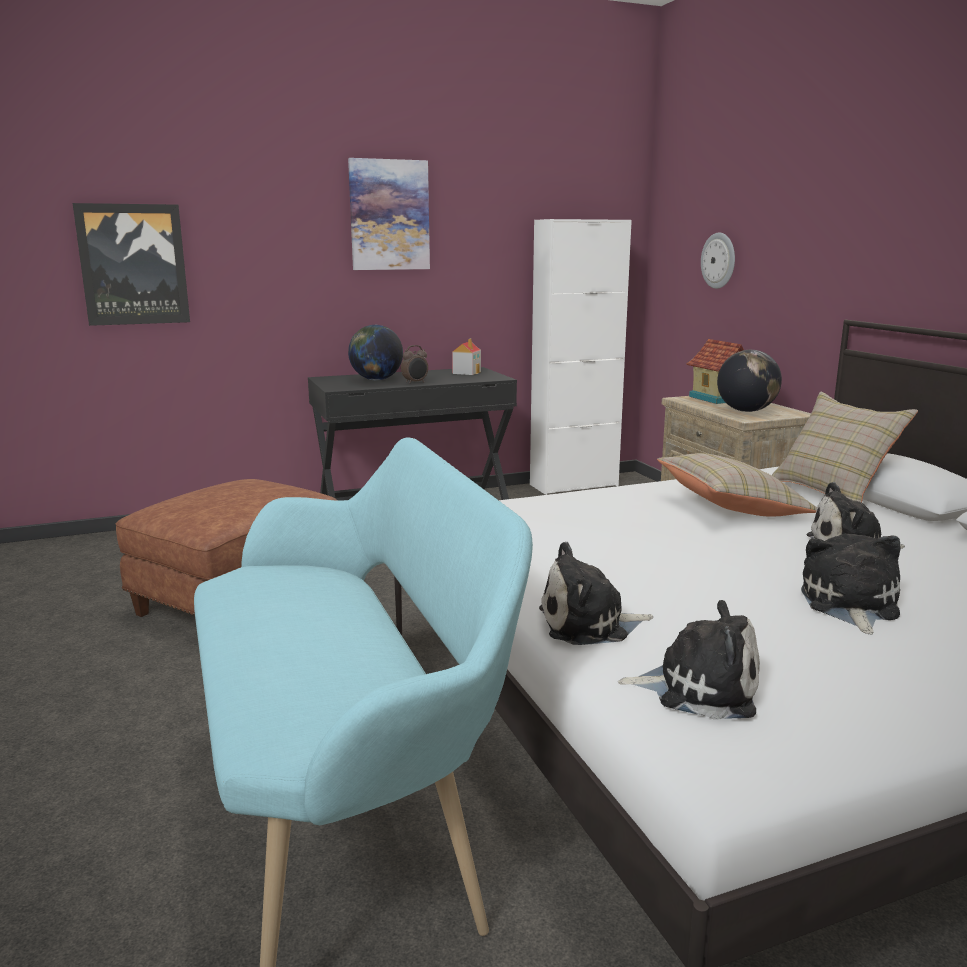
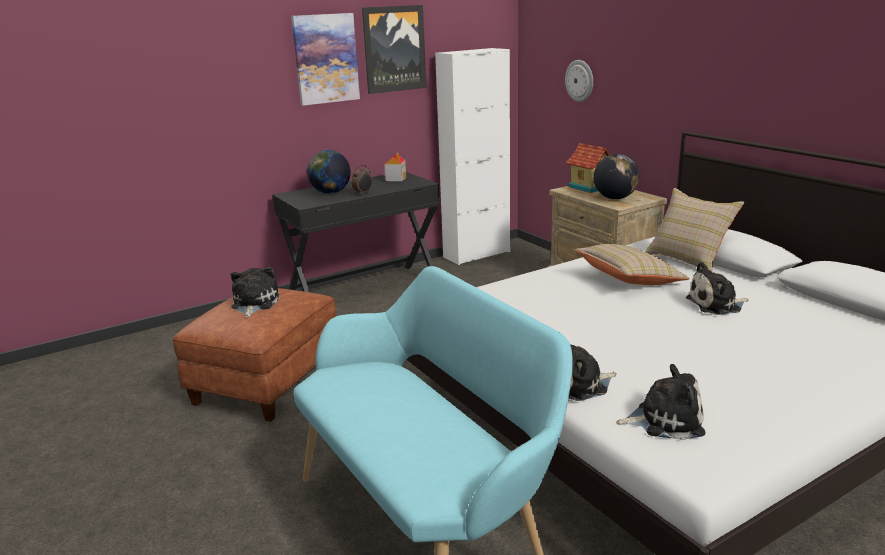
camera: 10 degrees left, 5 degrees up
picture [73,203,190,326] -> picture moved to [362,5,426,94]
plush toy [801,534,901,635] -> plush toy moved to [230,267,279,318]

